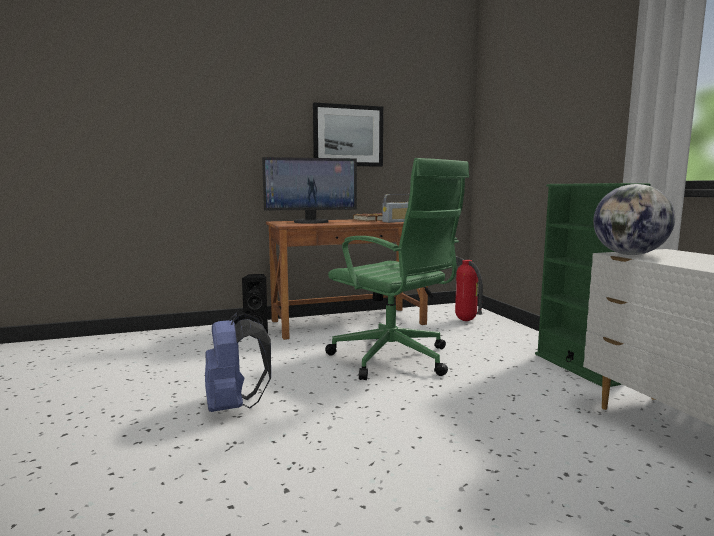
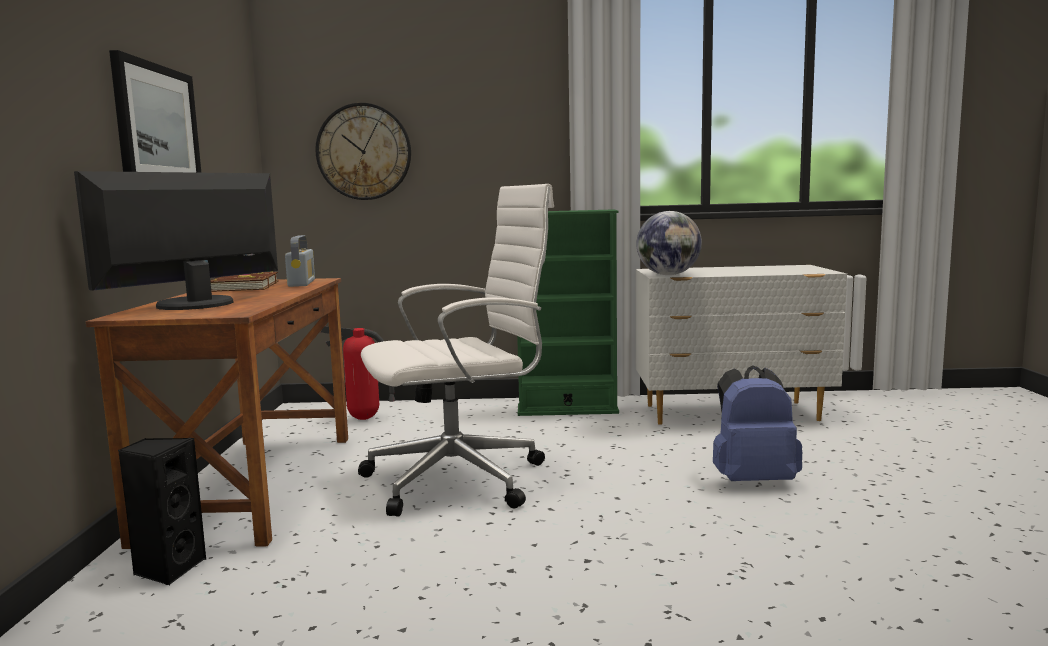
camera: 70 degrees left, 0 degrees up
blue backpack [205,313,271,412] -> blue backpack moved to [713,365,802,481]
monitor [262,157,357,224] -> monitor turned 150 degrees counterclockwise [74,171,278,310]
green office chair [325,158,469,380] -> white office chair [358,184,554,516]
none -> wall clock [315,103,411,200]

